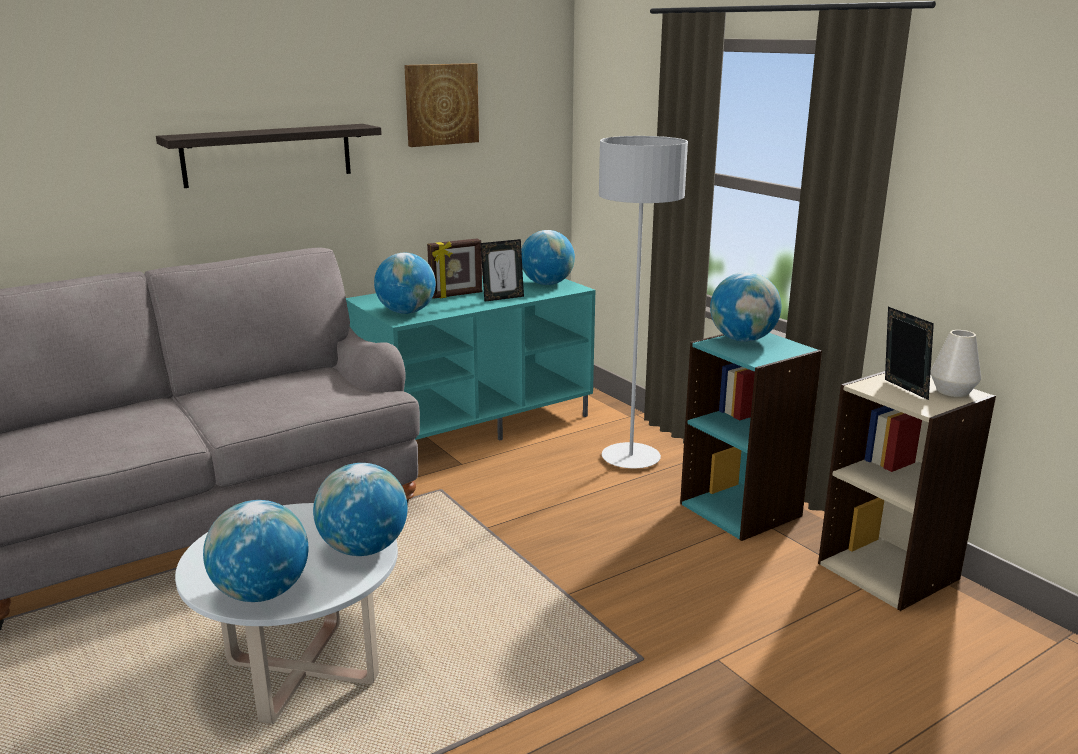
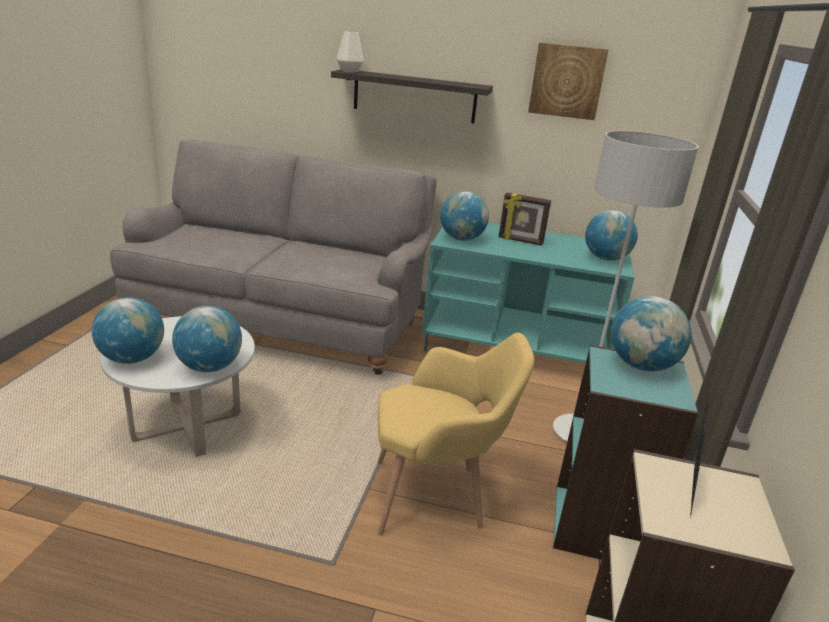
camera: 45 degrees right, 5 degrees up
picture frame [480,239,524,302] -> none
white vase [930,330,981,397] -> white vase moved to [336,31,364,72]
none -> yellow armchair [377,333,534,535]

